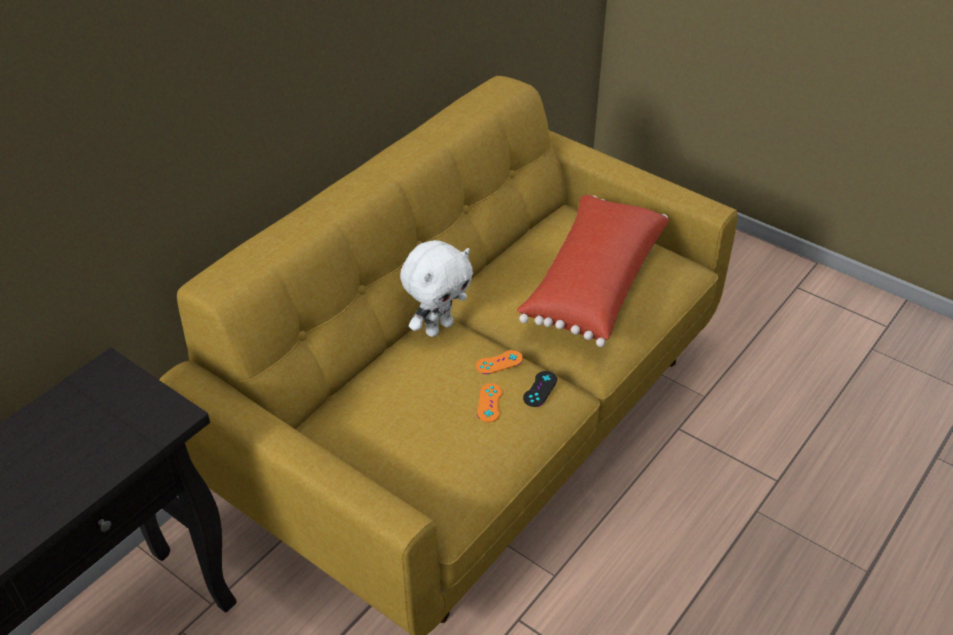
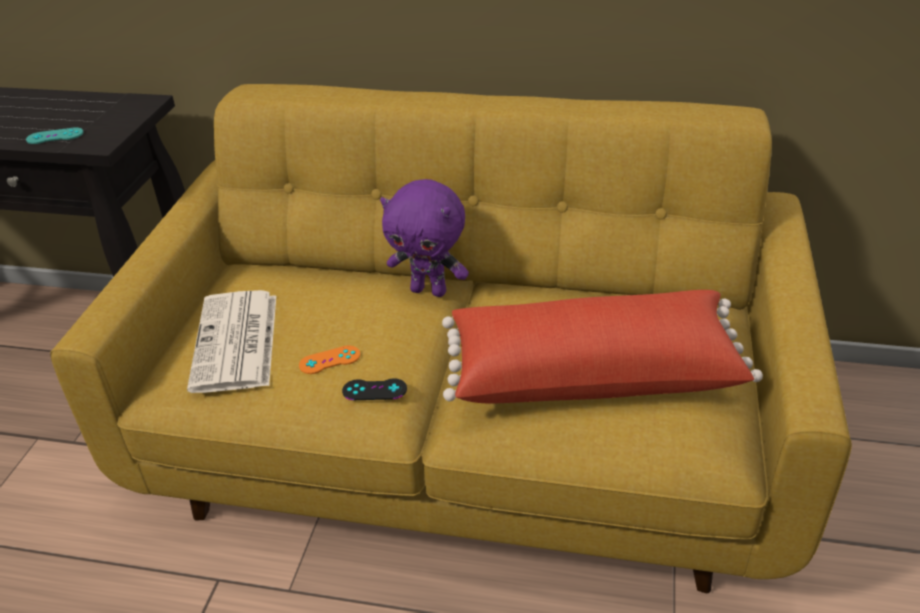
camera: 65 degrees right, 5 degrees down
white plush toy [400,240,473,337] -> purple plush toy [380,179,469,297]
orange game controller [476,350,523,374] -> none
none -> turquoise game controller [26,127,83,144]
none -> newspaper [187,290,276,393]

